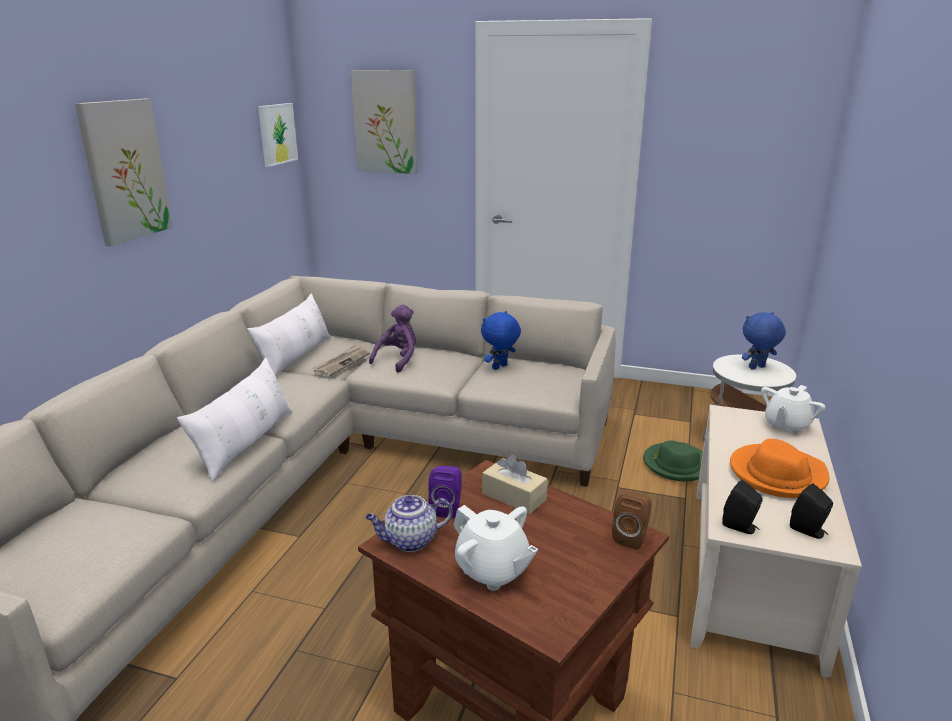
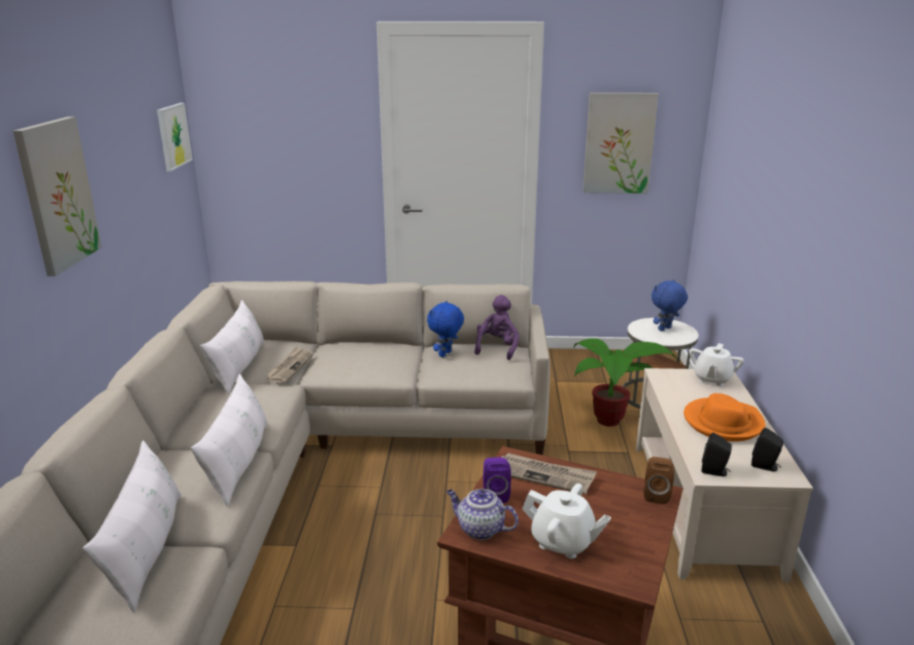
camera: 15 degrees left, 0 degrees up
picture [351,70,418,174] -> picture moved to [583,93,658,194]
teapot [365,495,453,552] -> teapot turned 60 degrees clockwise [446,489,518,540]
purple plush toy [369,305,416,373] -> purple plush toy moved to [475,295,519,360]
beige tissue box [482,455,547,514] -> newspaper [501,453,597,495]
green hat [643,440,703,481] -> potted plant [574,338,678,427]
none -> white pillow [83,440,181,613]

